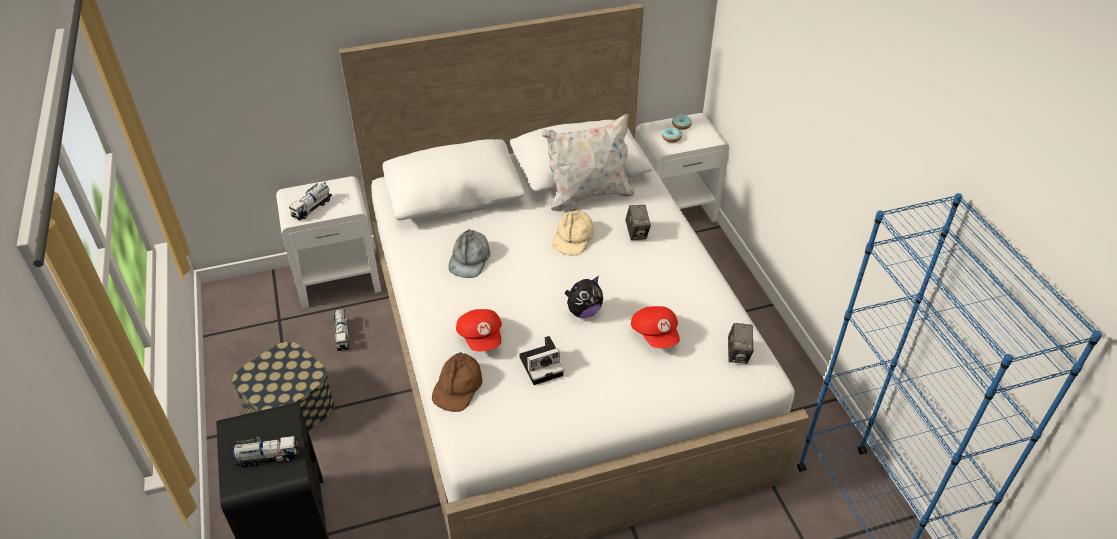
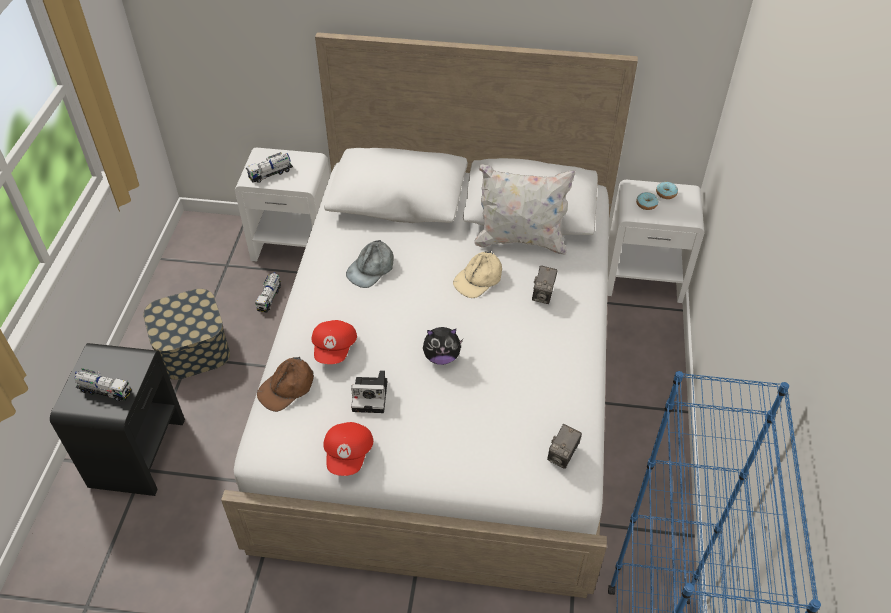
camera: 25 degrees right, 5 degrees up
red cap [631,306,680,348] -> red cap moved to [323,422,373,476]

